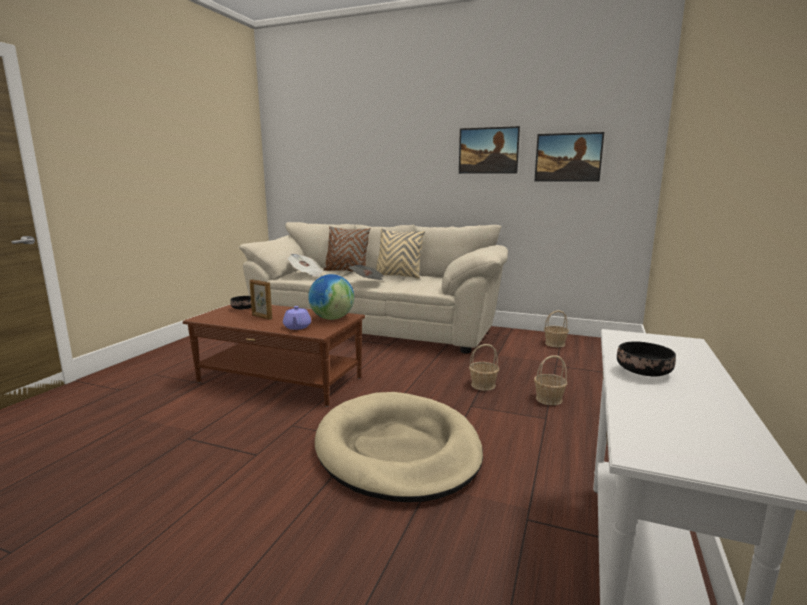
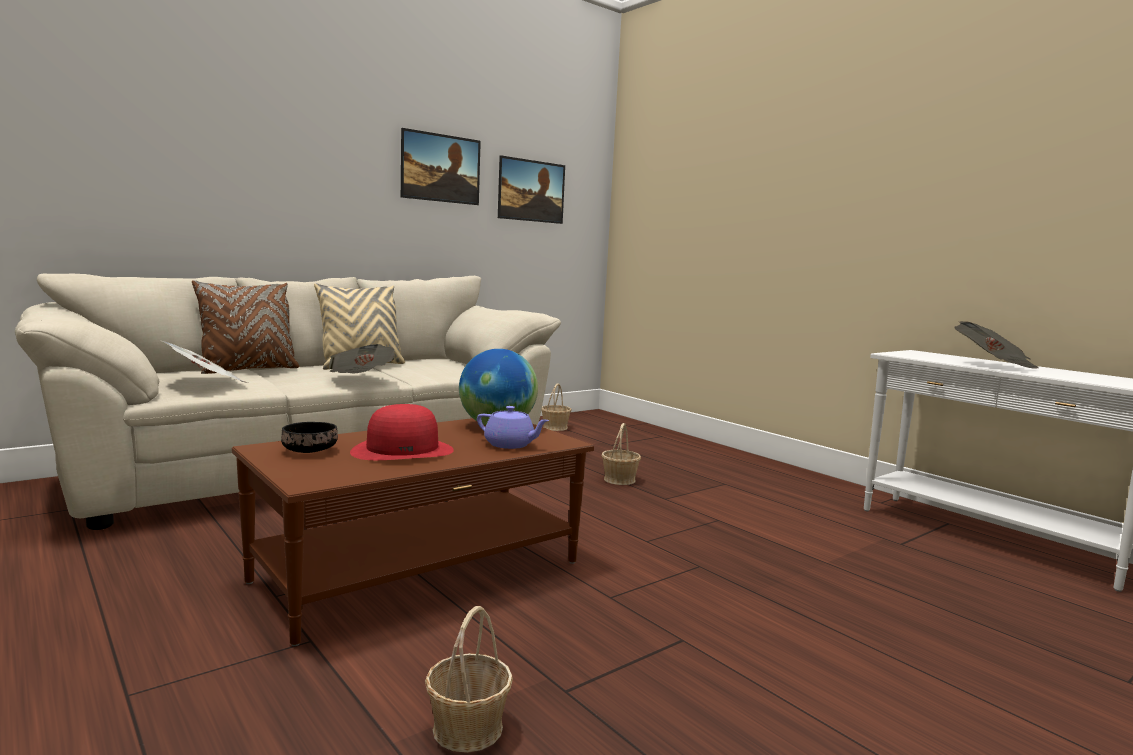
camera: 60 degrees left, 5 degrees down
picture frame [250,279,272,320] -> red hat [350,404,454,460]
beige dog bed [315,392,483,502] -> none
basket [534,355,567,405] -> basket moved to [425,606,513,753]
black bowl [617,341,676,377] -> newspaper [954,321,1039,369]

